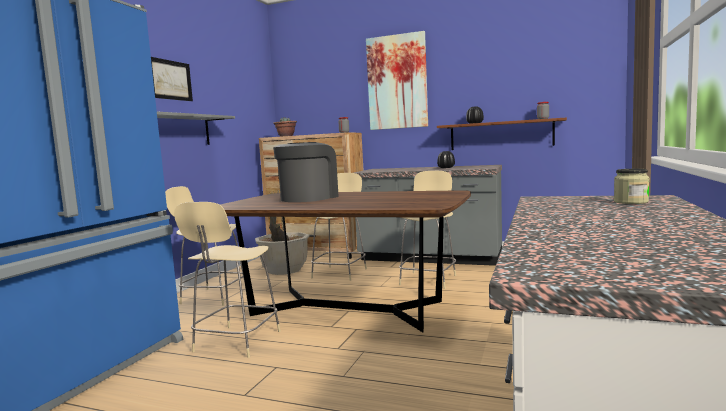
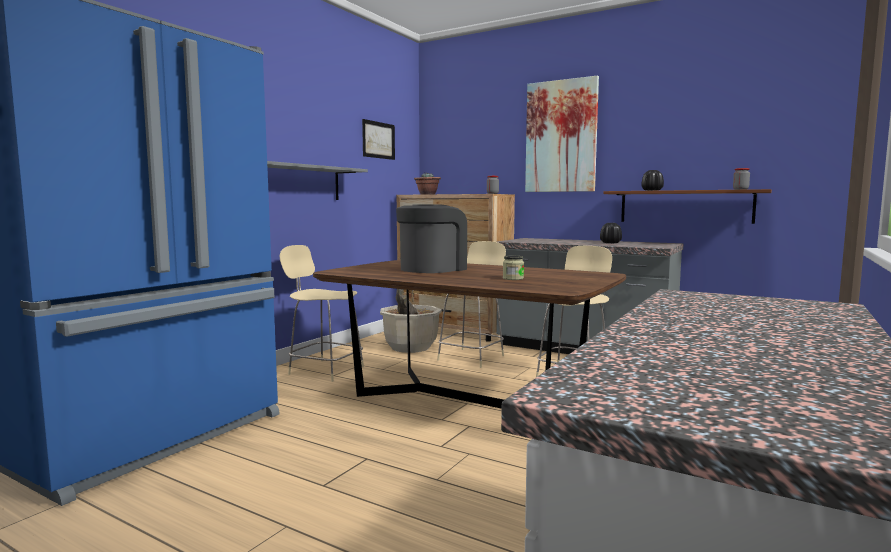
camera: 10 degrees right, 0 degrees up
picture [151,57,193,101] -> picture moved to [362,119,395,160]
beige chair [174,202,281,358] -> none
jar [614,169,649,204] -> jar moved to [503,256,524,280]

